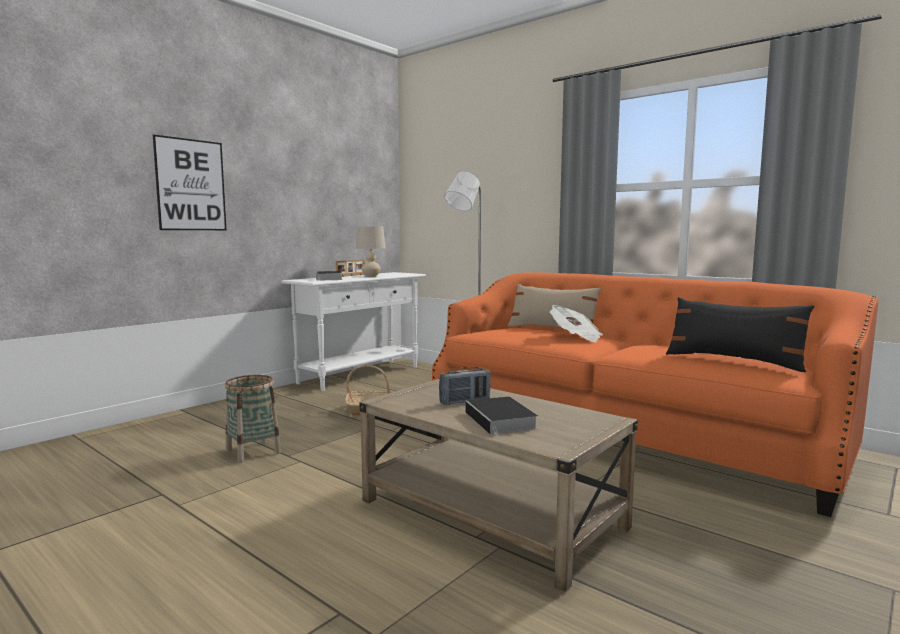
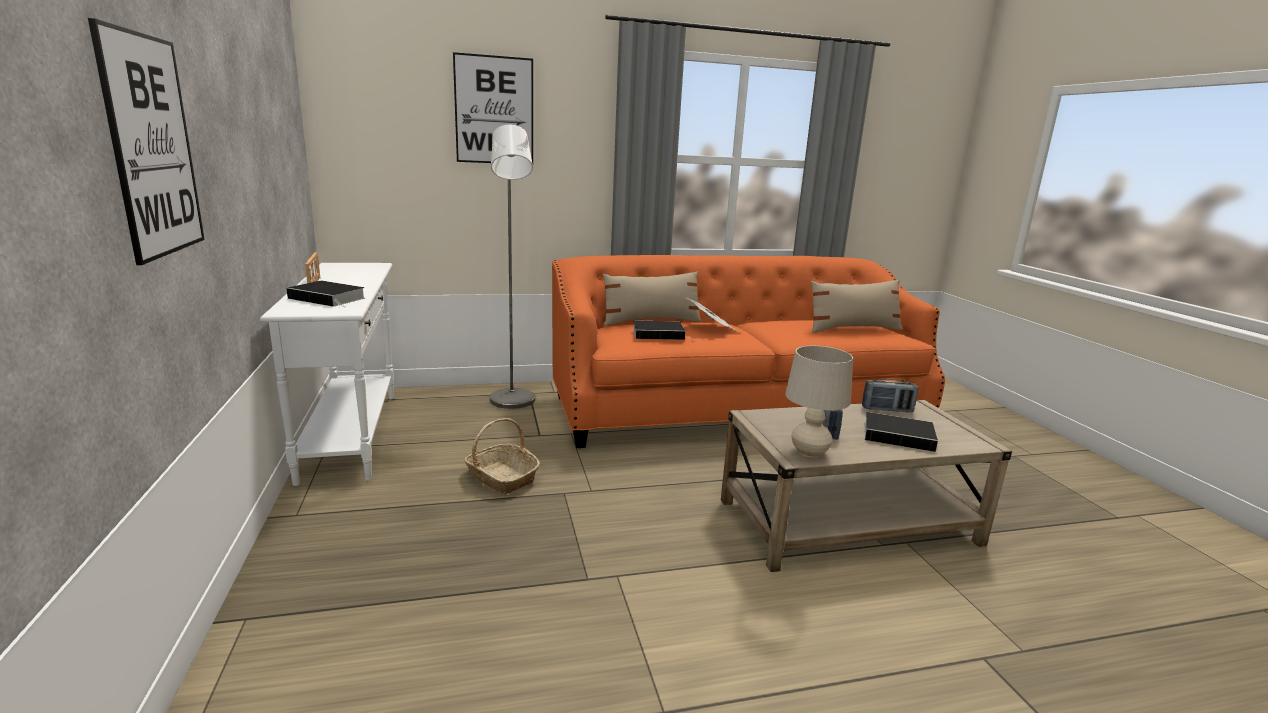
camera: 55 degrees left, 10 degrees up
basket [225,375,281,463] -> none
beige table lamp [356,226,386,277] -> beige table lamp moved to [785,346,853,458]
black pillow [666,297,814,372] -> beige pillow [811,279,903,333]
none -> picture [453,52,533,164]
none -> book [633,320,692,340]
none -> radio [862,379,919,412]

